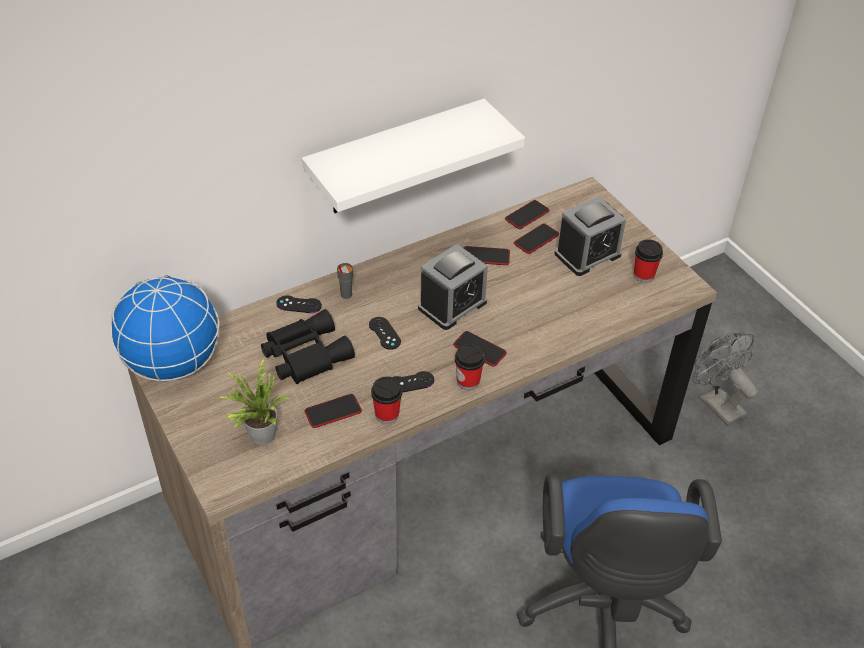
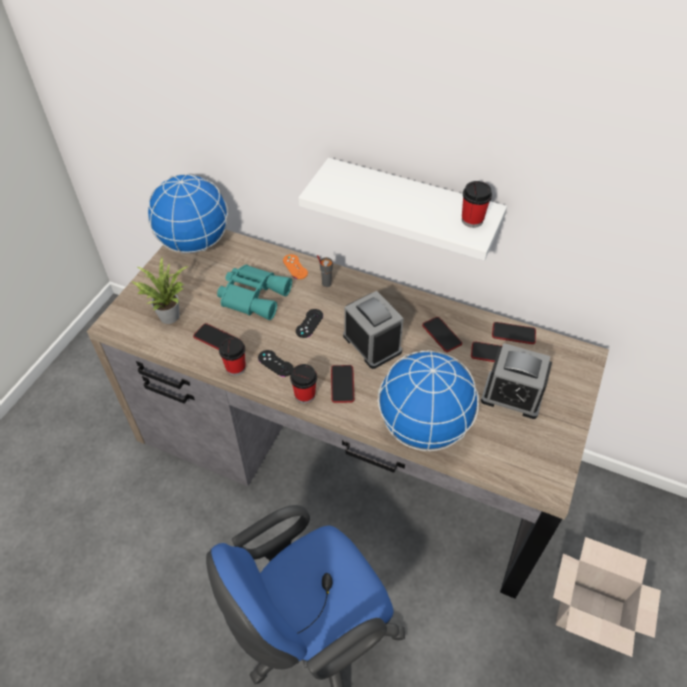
camera: 55 degrees right, 5 degrees up
black binoculars [261,309,355,384] -> turquoise binoculars [217,264,292,320]
black game controller [276,295,322,313] -> orange game controller [283,254,308,279]
alarm clock [418,244,488,330] -> alarm clock turned 135 degrees counterclockwise [343,291,404,369]
cup [634,239,663,283] -> cup moved to [462,181,492,228]
grey fan [692,333,758,426] -> cardboard box [553,537,661,657]
none -> globe [378,350,479,451]

